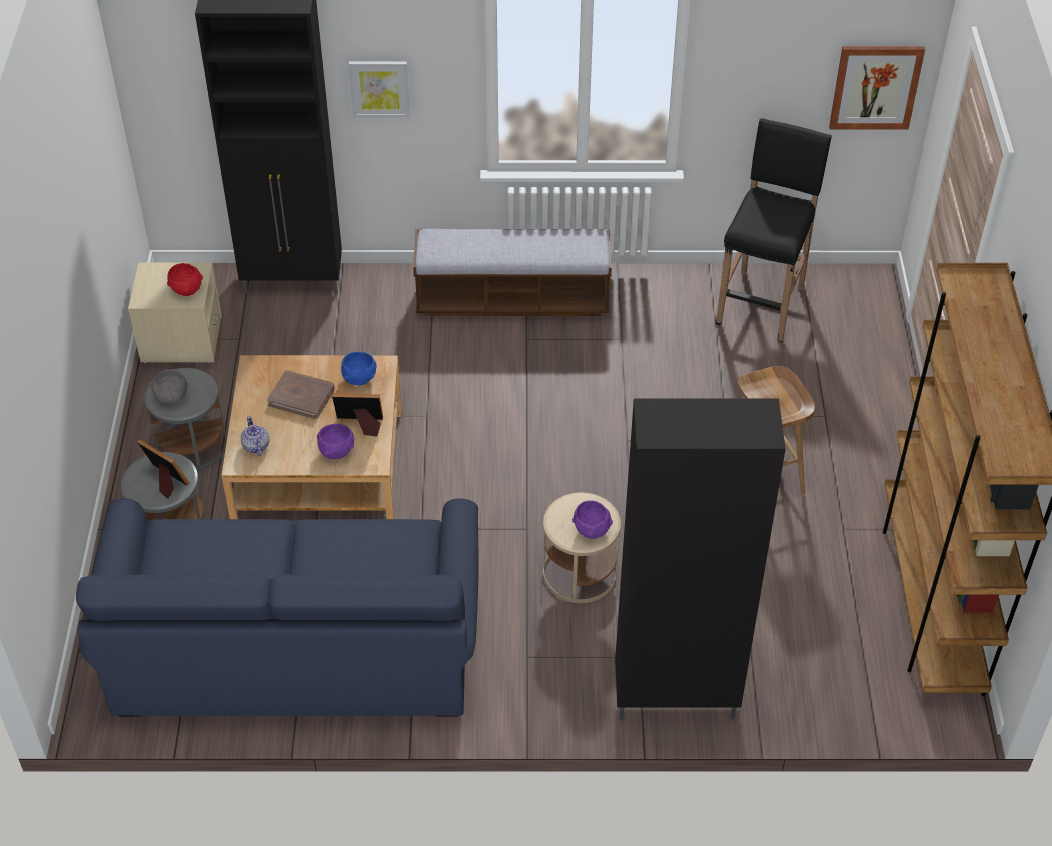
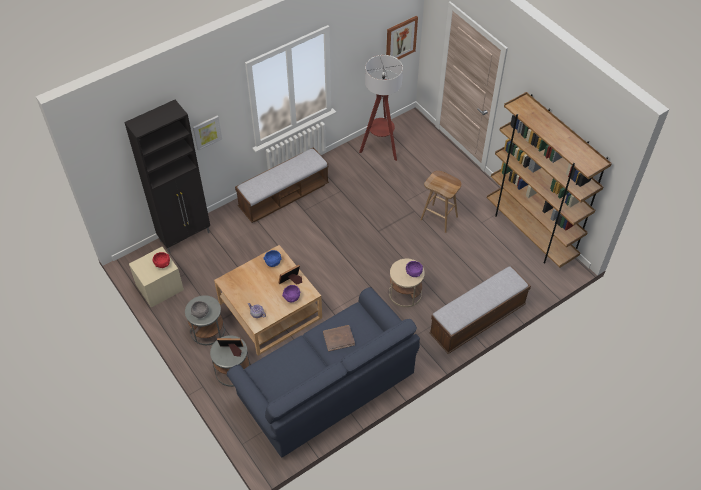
camera: 35 degrees left, 5 degrees up
brown book [267,370,335,419] -> brown book moved to [323,325,355,352]
black cabinet [615,398,786,720] -> bench [429,266,531,354]
black stool [716,118,832,342] -> floor lamp [359,55,403,161]

